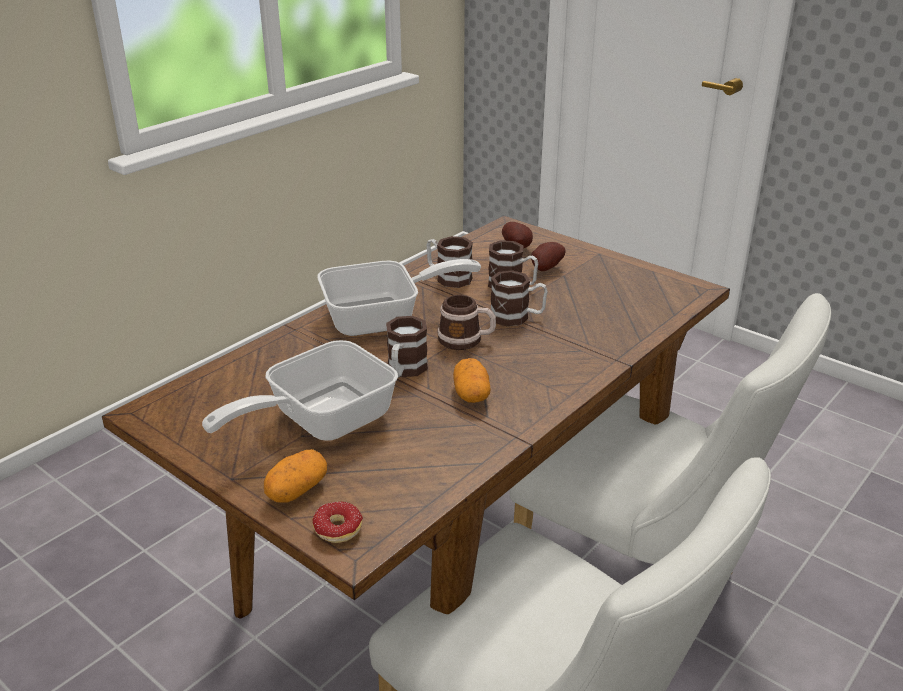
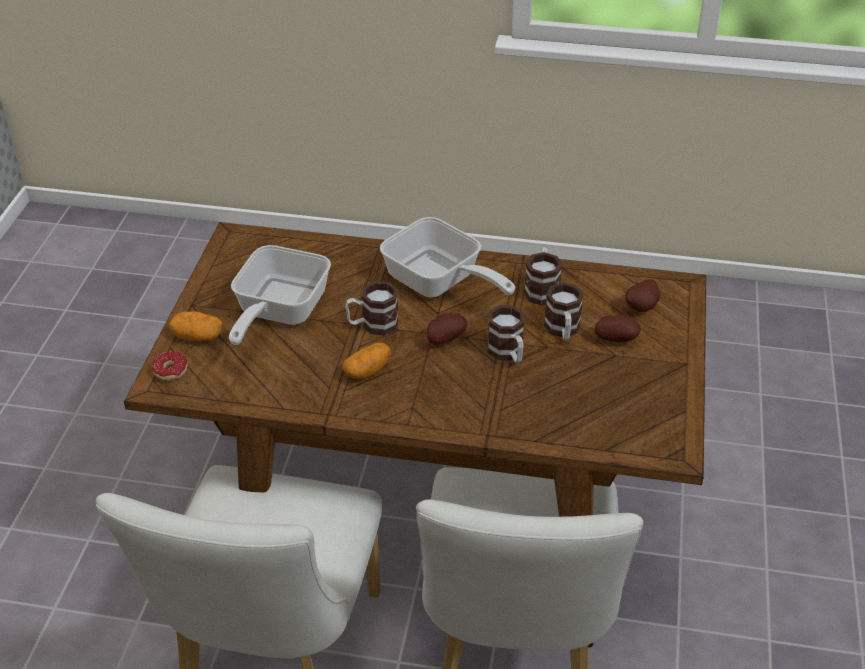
camera: 60 degrees right, 10 degrees up
frying pan [202,340,398,441] -> frying pan turned 90 degrees counterclockwise [229,245,331,345]
mug [437,295,496,350] -> potato [427,313,467,344]

